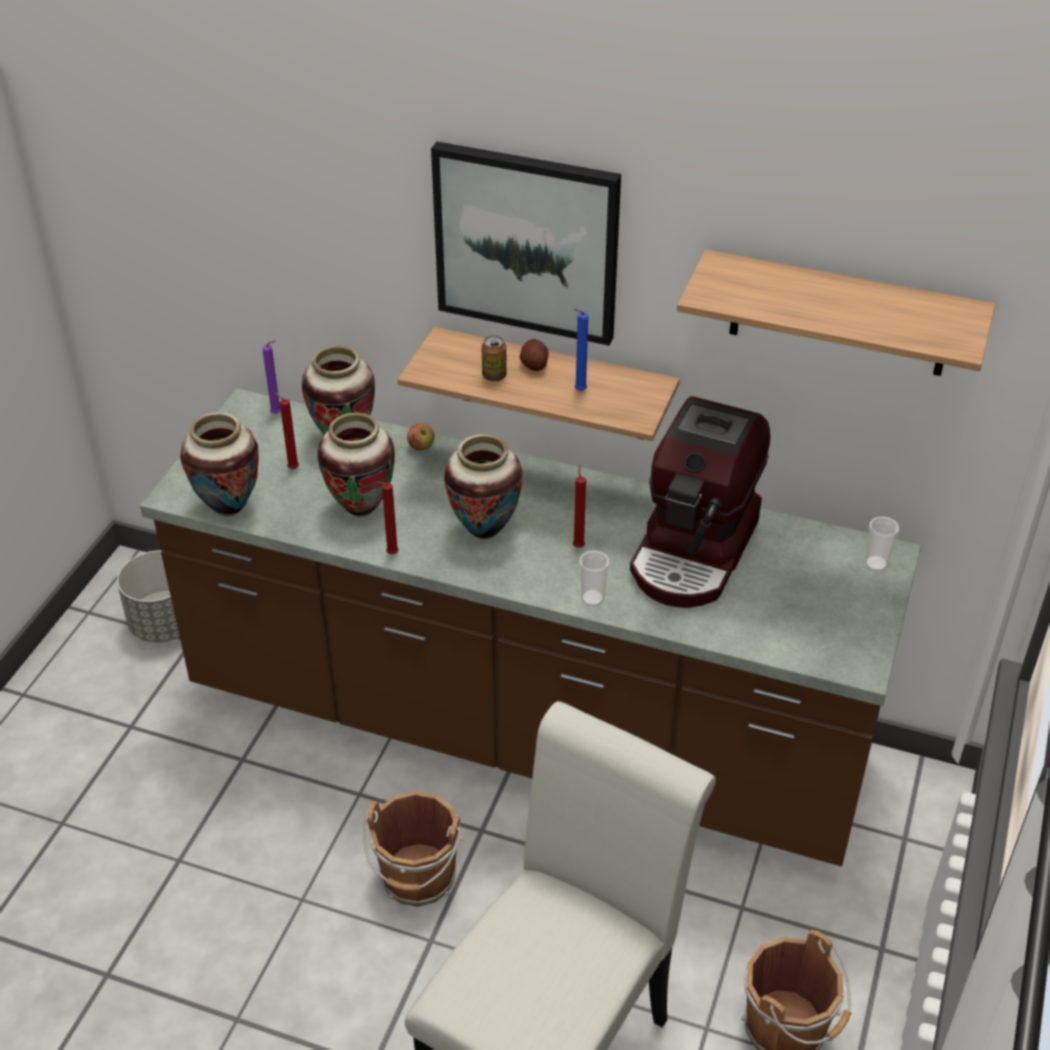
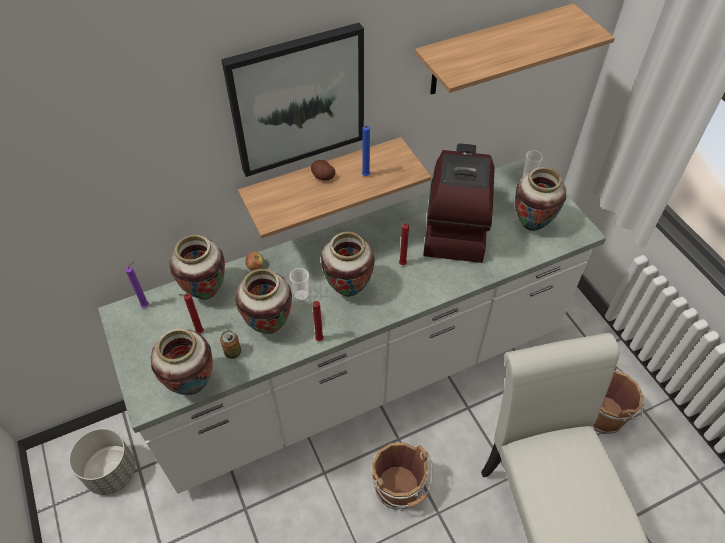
camera: 45 degrees left, 10 degrees up
brown counter [140,388,921,866] -> white counter [98,158,606,494]
can [481,335,507,381] -> can moved to [220,330,241,359]
cup [579,551,609,606] -> cup moved to [289,268,309,301]
coffee machine [630,396,770,608] -> coffee machine turned 150 degrees counterclockwise [423,144,494,263]
none -> vase [515,167,566,231]

